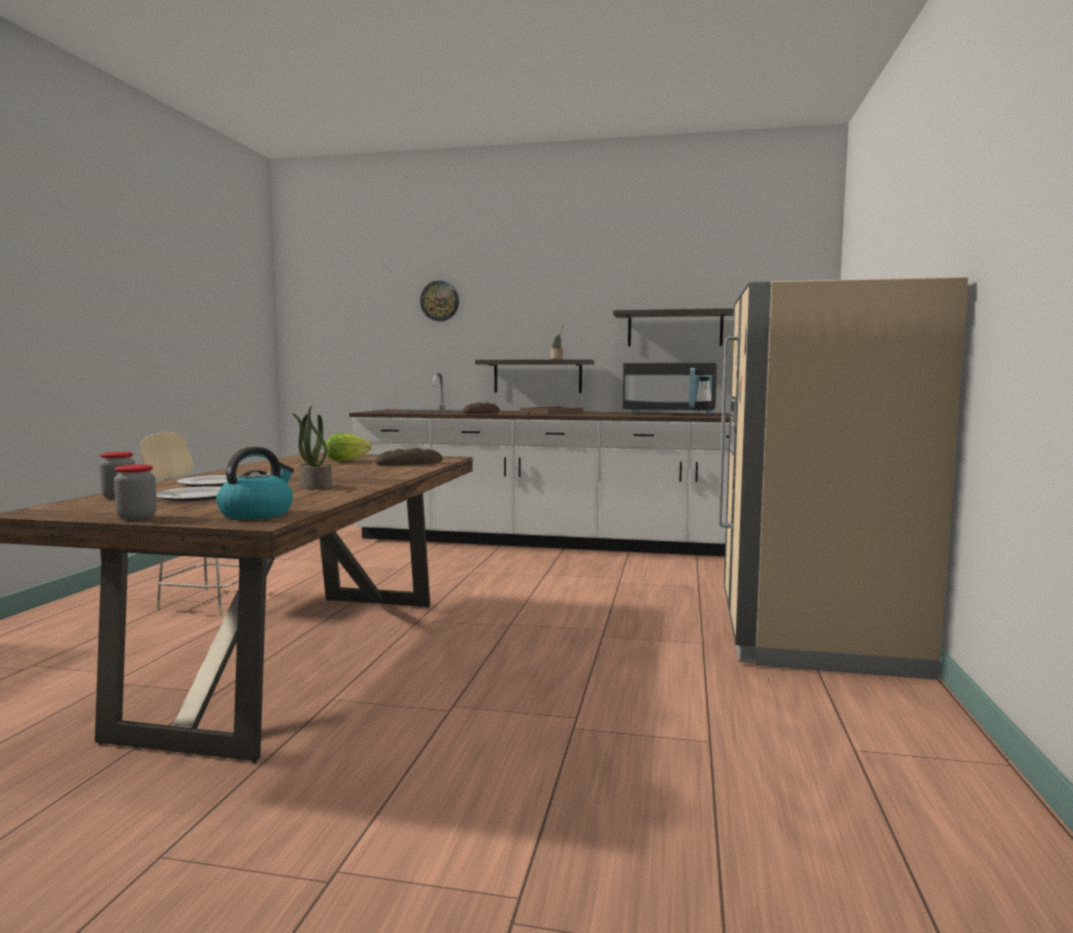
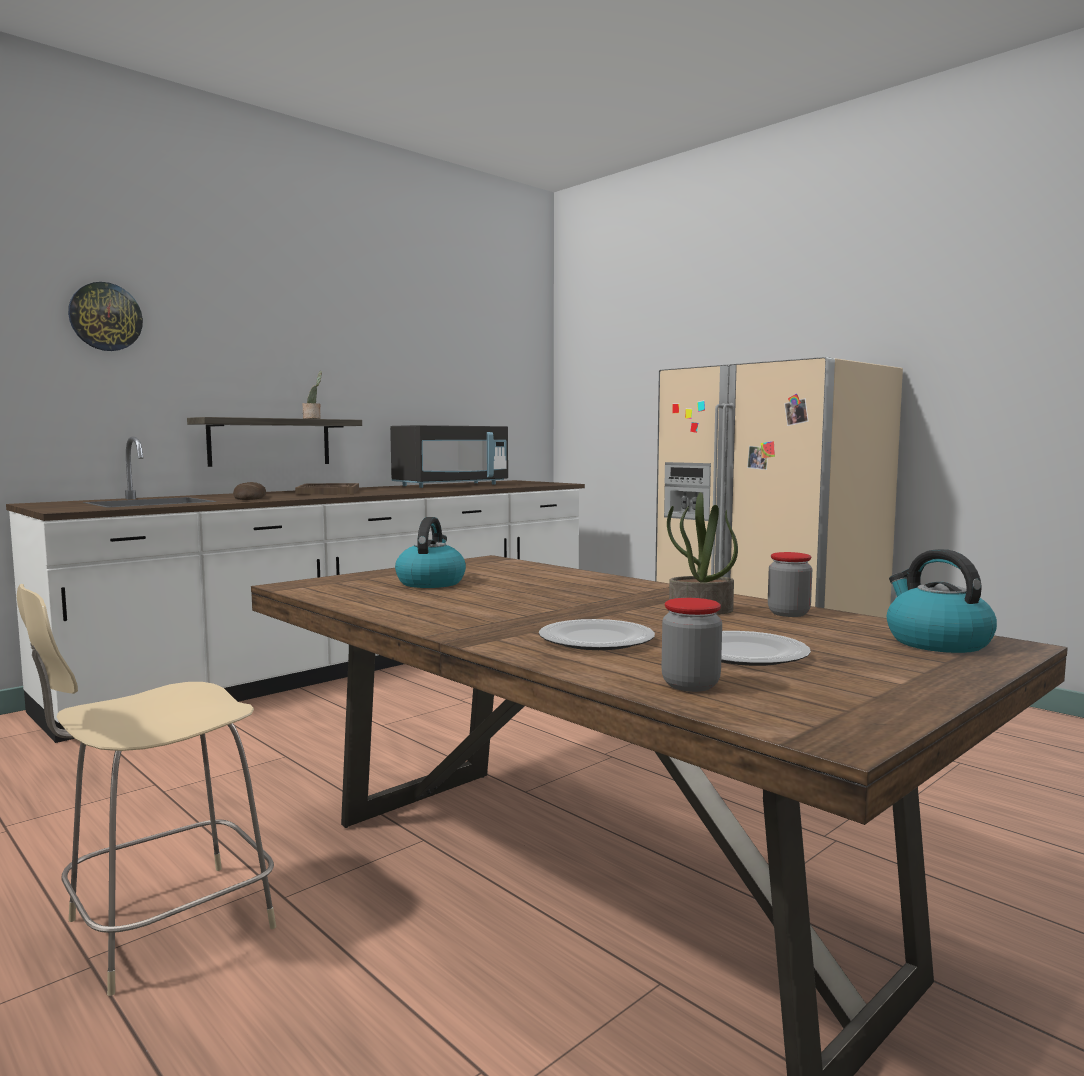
camera: 55 degrees left, 0 degrees up
jar [114,464,157,520] -> jar moved to [768,552,812,617]
lettuce [326,433,371,462] -> kettle [395,517,466,588]
bread [375,448,443,466] -> none
shelf [613,308,734,346] -> none

